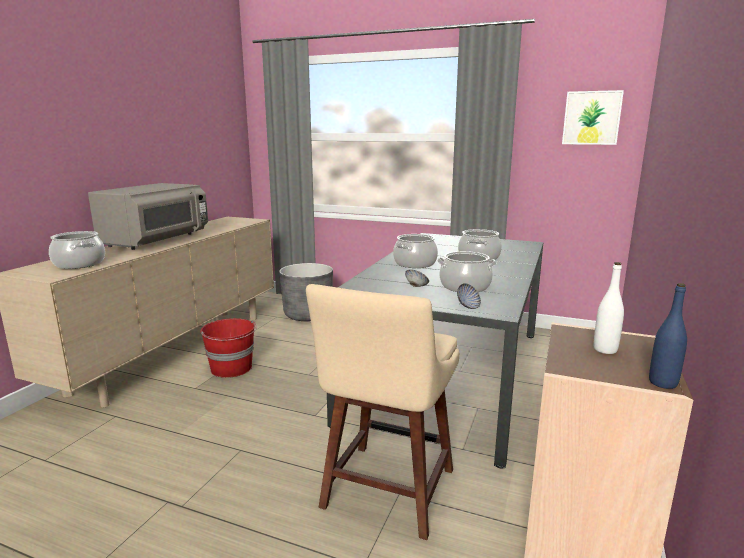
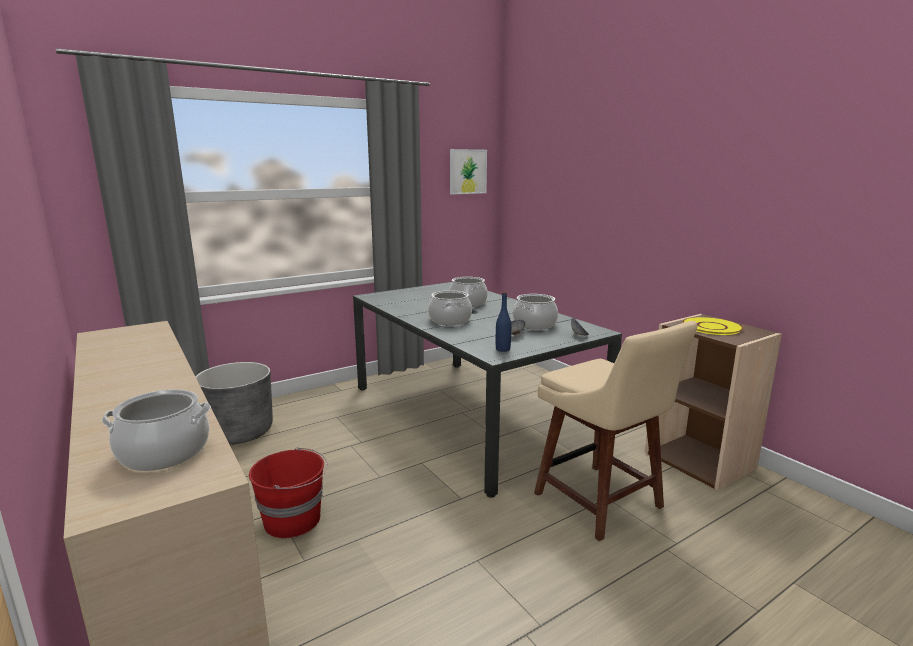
camera: 55 degrees left, 0 degrees up
grey microwave [88,183,208,250] -> none
white bottle [594,262,624,354] -> yellow plate [682,317,743,335]
blue bottle [649,283,687,389] -> blue bottle moved to [496,292,511,352]

